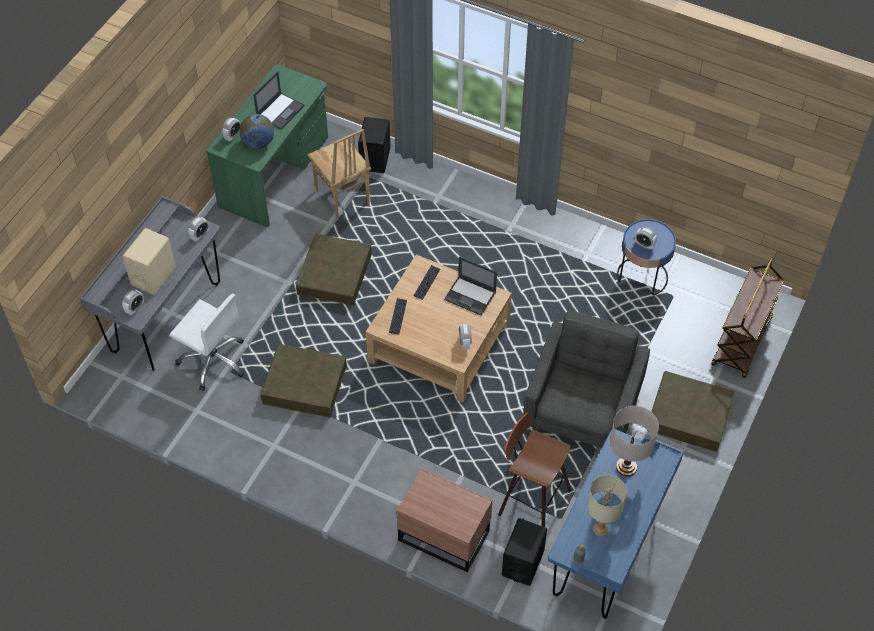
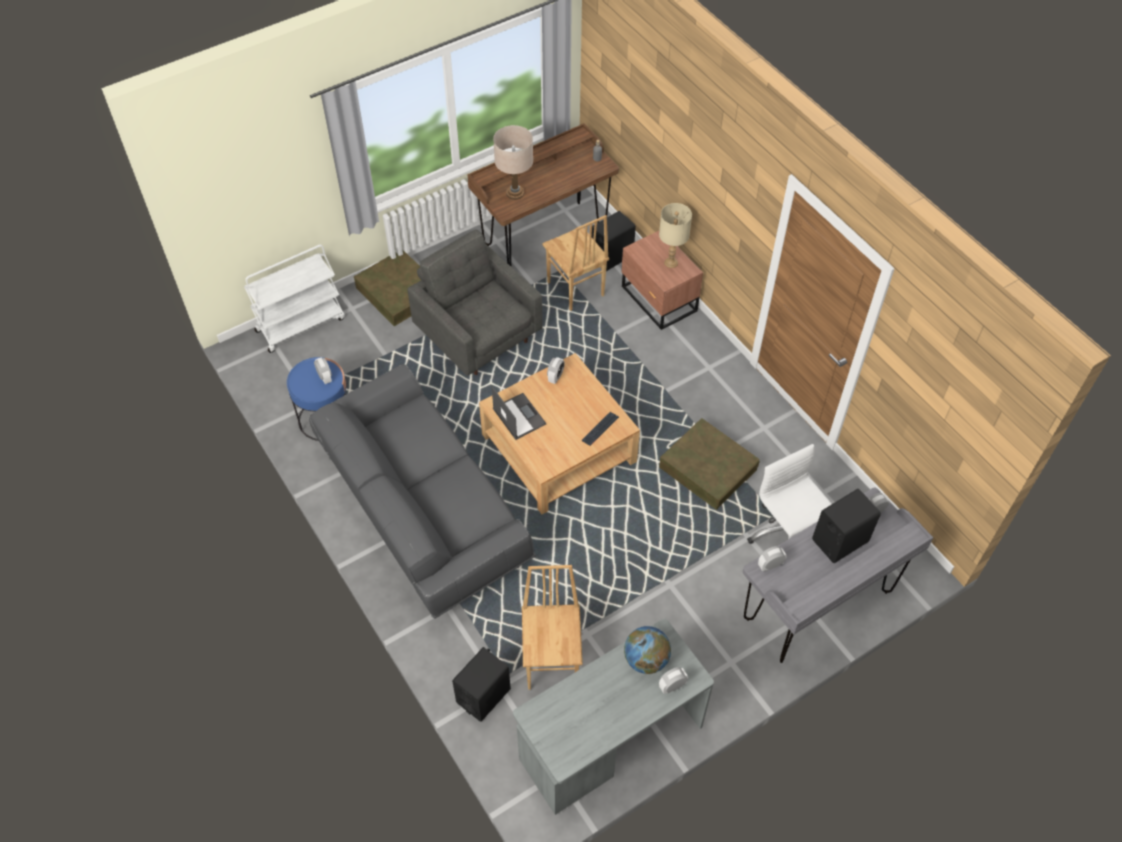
camera: 150 degrees left, 0 degrees up
beige speaker [122,228,176,295] -> black speaker [812,489,881,563]
green desk [207,64,328,227] -> grey desk [513,619,714,815]
laptop [253,71,305,129] -> none
brown storage box [296,234,372,306] -> none
keyboard [414,265,440,300] -> none
stool [498,413,571,527] -> brown chair [542,215,609,311]
grey armchair [523,310,650,448] -> grey armchair turned 90 degrees clockwise [407,229,543,376]
blue desk [548,429,684,619] -> brown desk [467,123,619,266]
beige table lamp [587,475,627,536] -> beige table lamp moved to [659,203,692,268]
brown cart [711,257,784,378] -> white cart [244,245,345,353]
none -> grey sofa [309,364,536,619]

